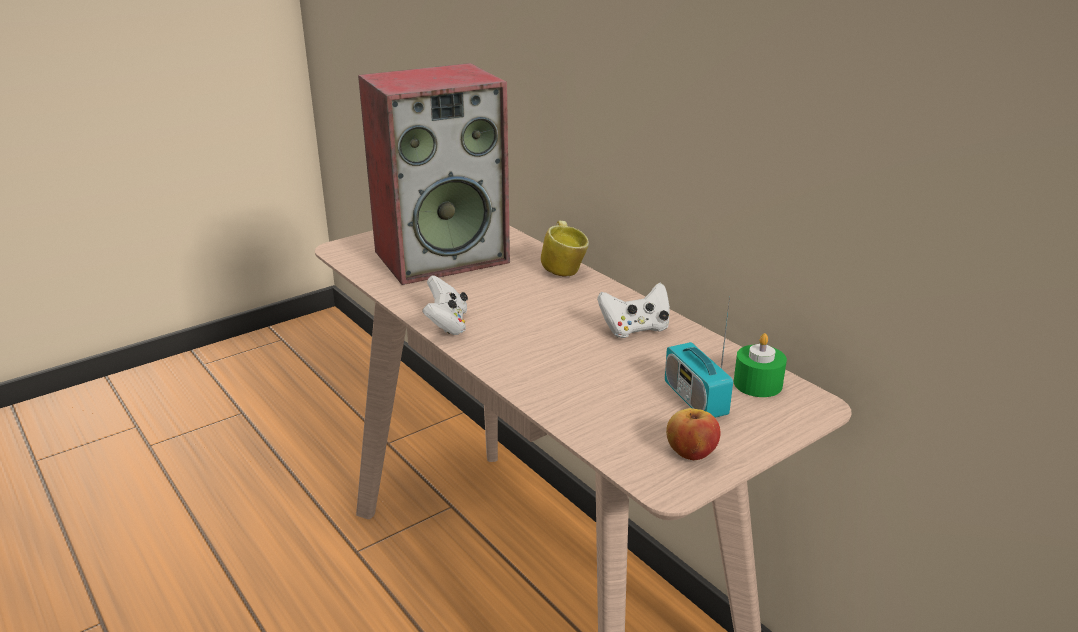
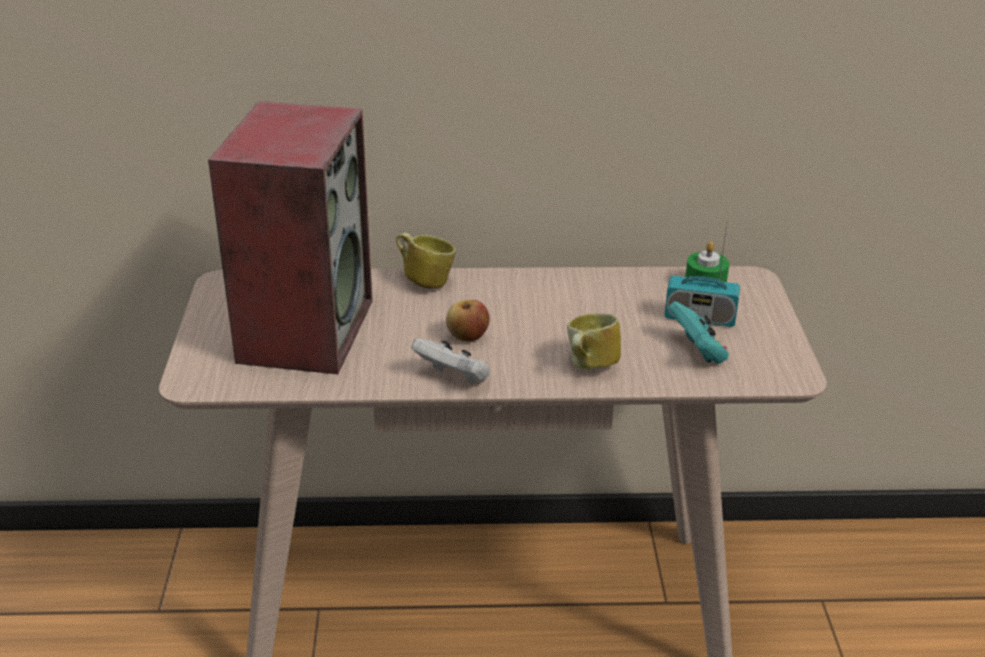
camera: 55 degrees left, 5 degrees up
white game controller [597,282,670,338] -> none
apple [666,408,720,460] -> apple moved to [446,300,490,342]
none -> mug [567,313,621,369]
none -> turquoise game controller [668,302,729,364]

